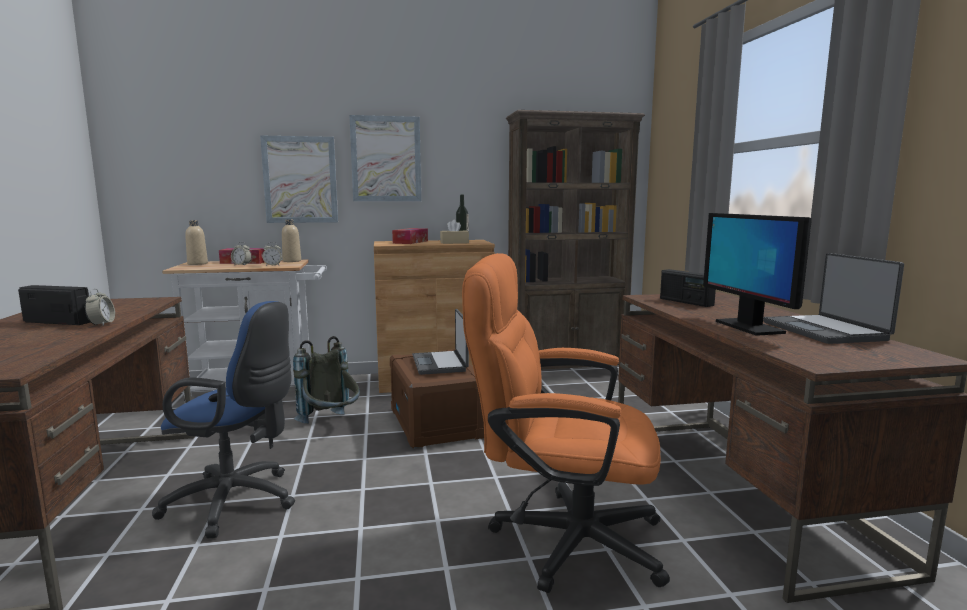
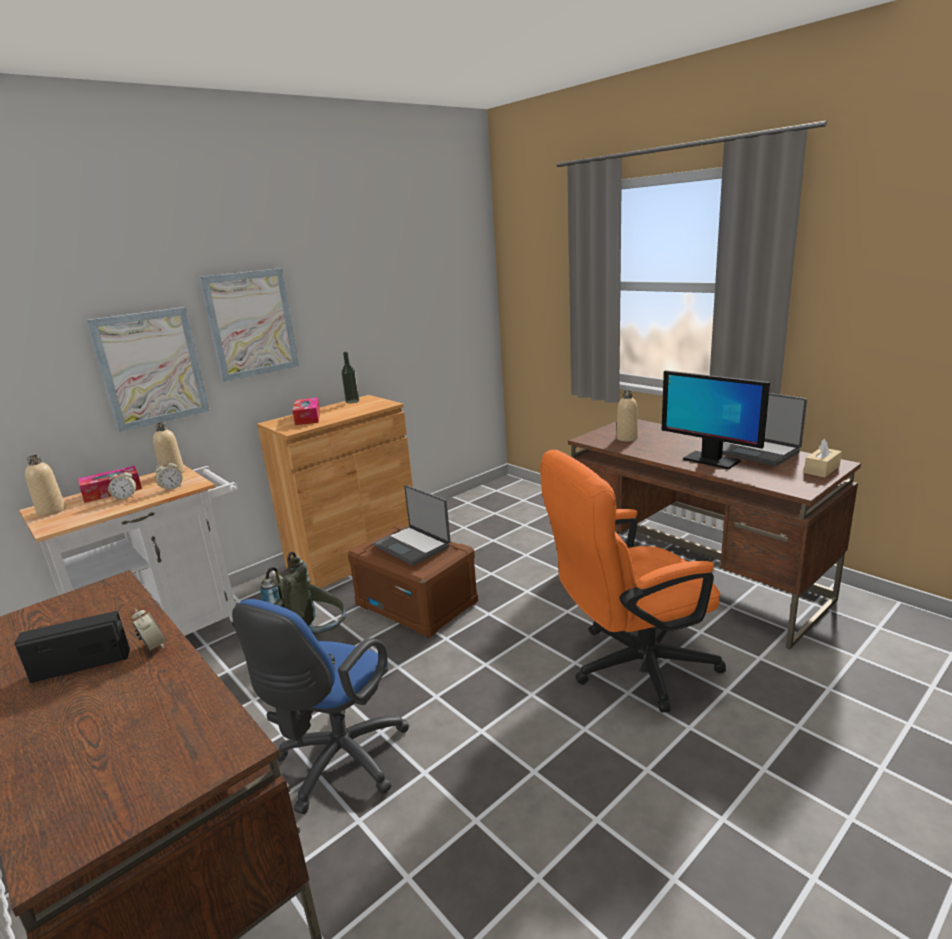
camera: 30 degrees left, 10 degrees up
blue office chair [152,301,295,538] -> blue office chair turned 135 degrees clockwise [232,599,410,814]
beige tissue box [440,220,469,244] -> beige tissue box moved to [804,439,842,477]
brown bookcase [506,110,645,370] -> none
radio [660,269,716,307] -> beige bottle [616,390,638,442]

